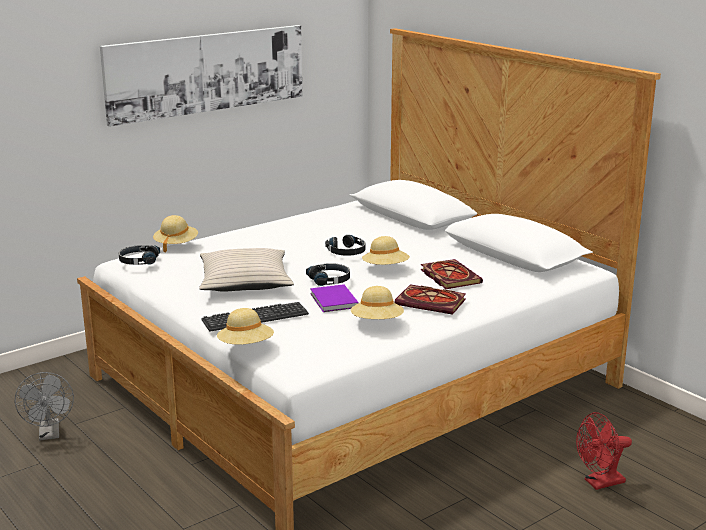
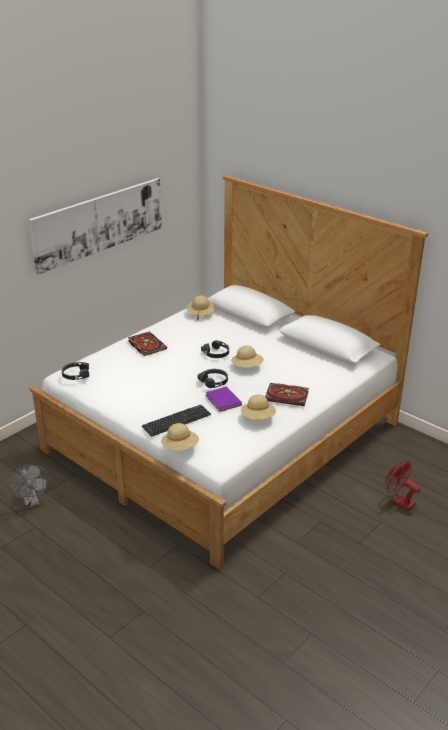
camera: 10 degrees left, 10 degrees up
beige hat [153,215,198,253] -> beige hat moved to [187,295,215,321]
beige pillow [199,248,294,291] -> none
book [420,259,483,289] -> book moved to [128,331,167,356]
red fan [576,412,632,490] -> red fan turned 75 degrees clockwise [385,460,421,511]

